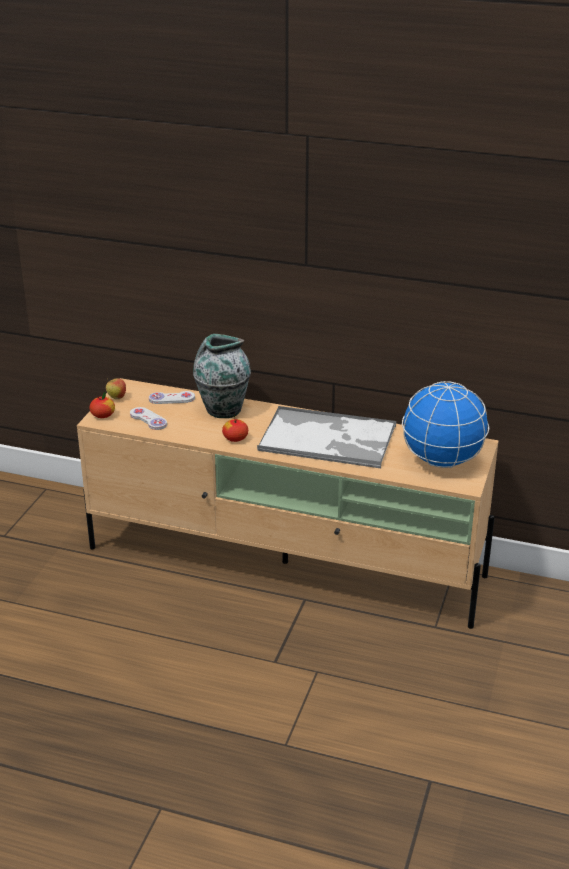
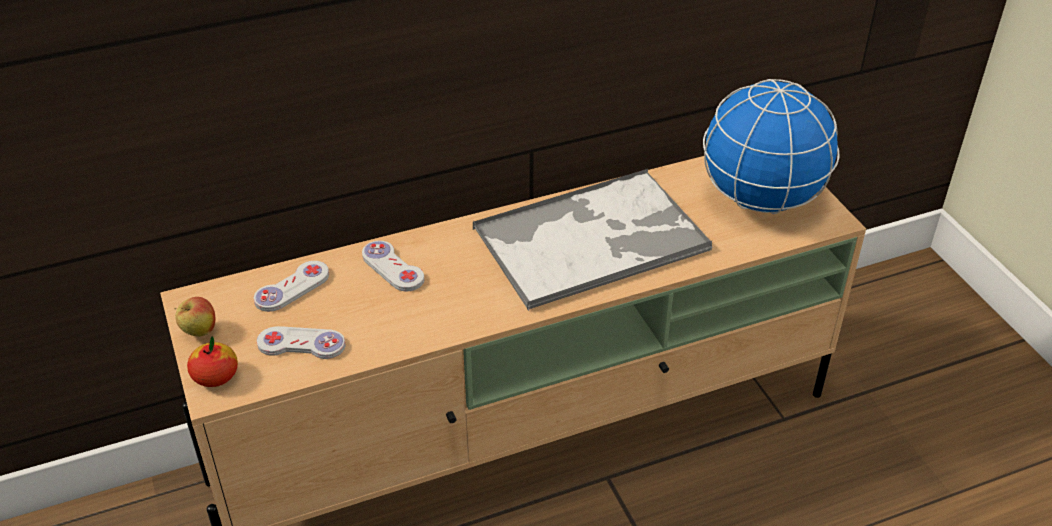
camera: 40 degrees left, 10 degrees up
vase [193,334,251,418] -> white game controller [362,241,424,291]
apple [222,419,248,442] -> none

